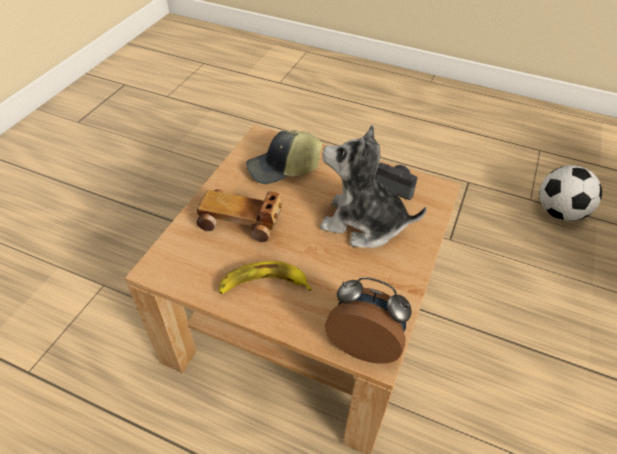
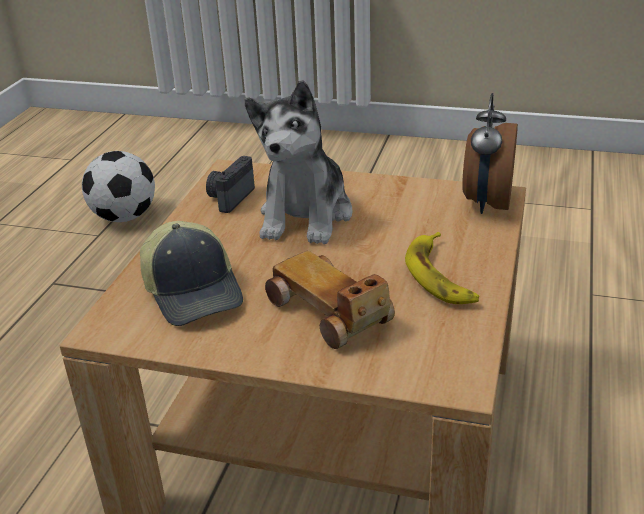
camera: 95 degrees left, 15 degrees down
toy car [197,189,282,242] -> toy car turned 135 degrees clockwise [265,251,395,349]

